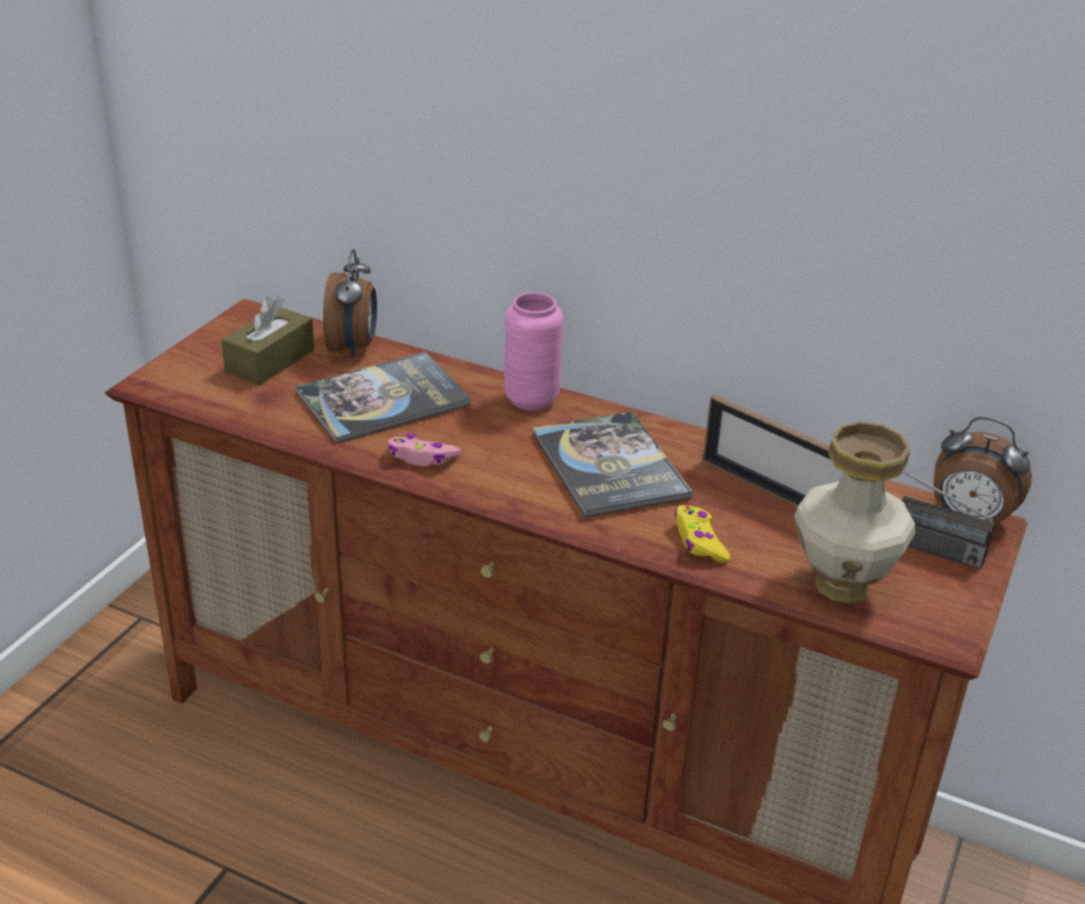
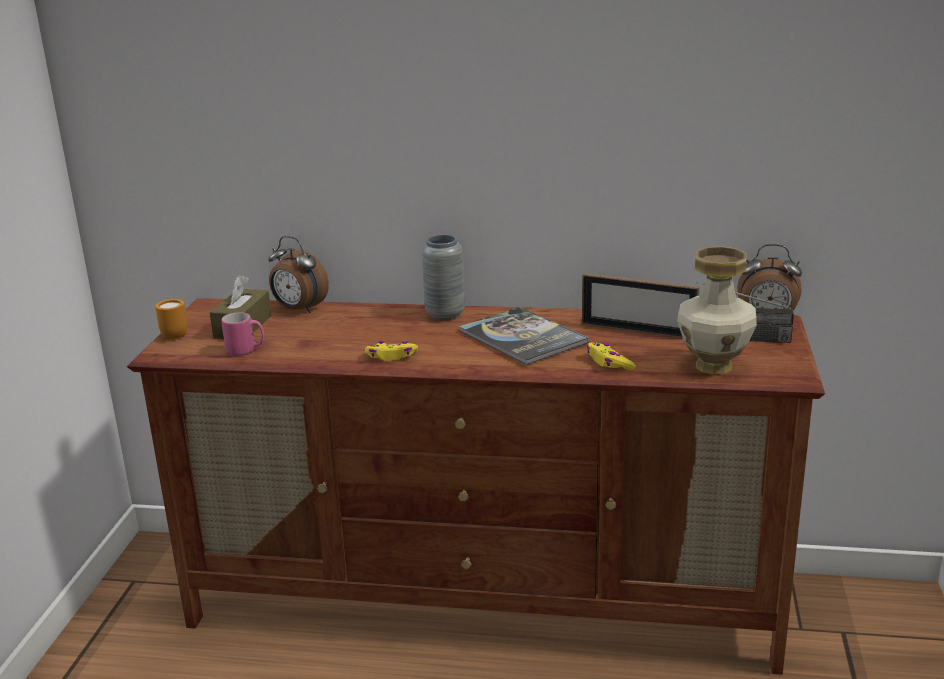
camera: 15 degrees left, 10 degrees down
book [296,352,472,444] -> none
alarm clock [323,249,377,358] -> alarm clock turned 135 degrees clockwise [269,236,329,313]
pink game controller [388,434,461,466] -> yellow game controller [365,341,418,361]
pink vase [504,292,563,411] -> grey vase [422,234,465,320]
none -> orange mug [155,299,187,340]
none -> pink mug [221,312,264,356]

